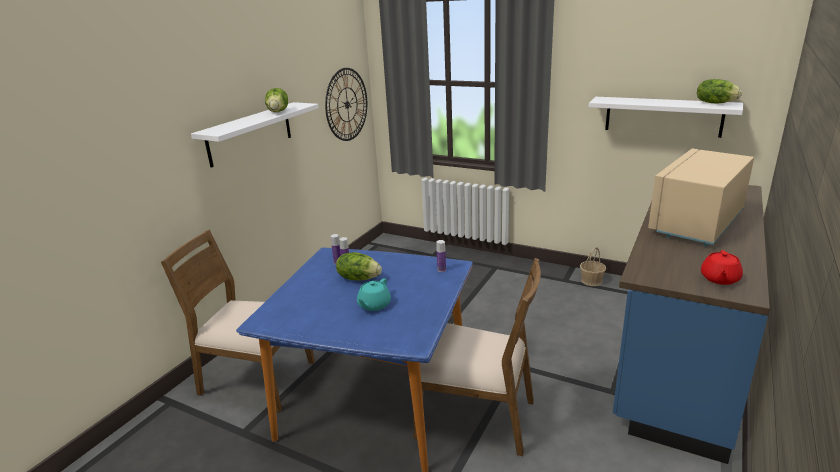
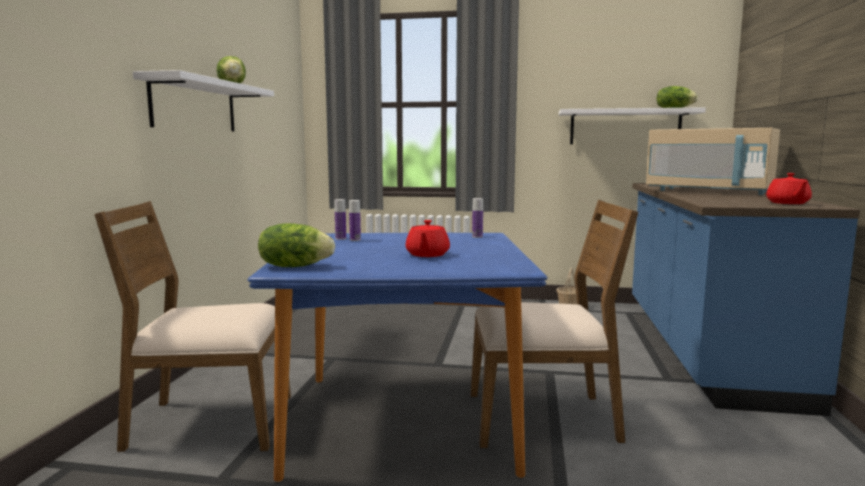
camera: 20 degrees left, 15 degrees down
wall clock [325,68,367,141] -> none
lettuce [336,252,382,281] -> lettuce moved to [258,223,335,267]
turquoise teapot [357,278,391,311] -> red teapot [406,220,450,257]
beige microwave [648,148,754,247] -> beige microwave turned 75 degrees counterclockwise [646,128,780,195]

